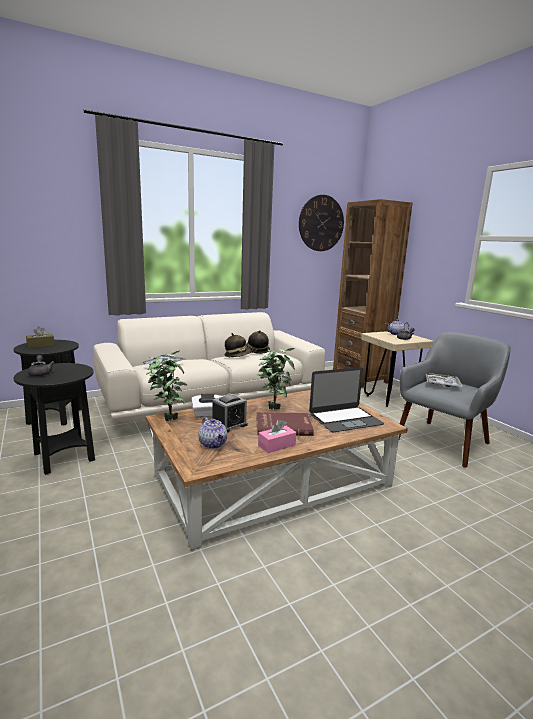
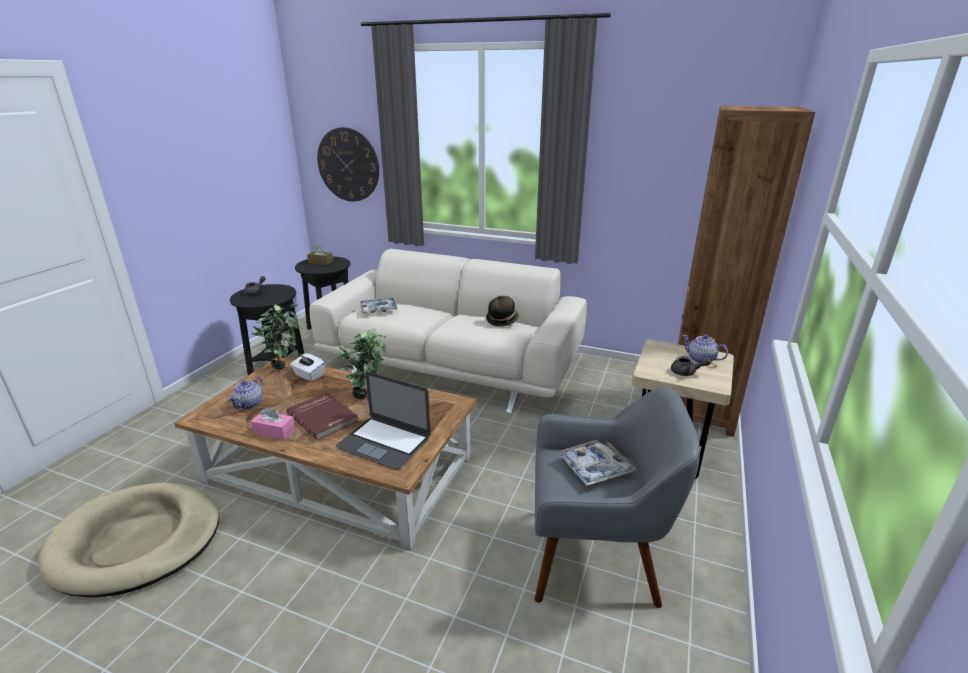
camera: 50 degrees right, 10 degrees up
alarm clock [213,394,247,433] -> none
hat [225,333,251,357] -> none
wall clock [299,195,344,251] -> wall clock moved to [317,127,379,202]
none -> beige dog bed [38,483,219,597]

